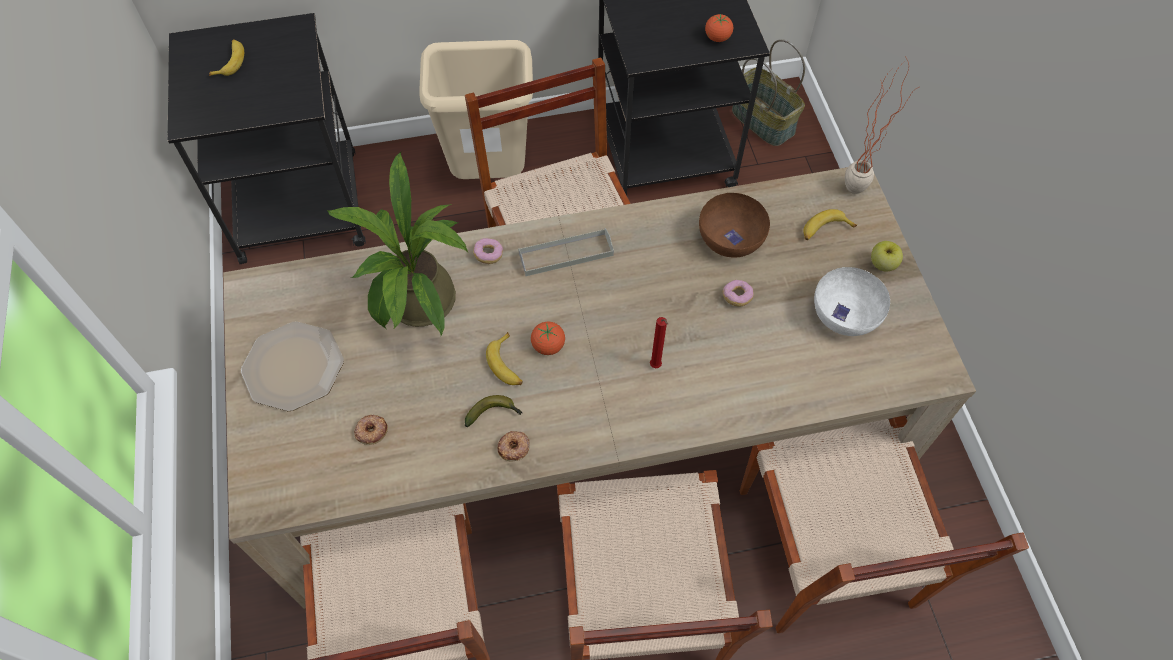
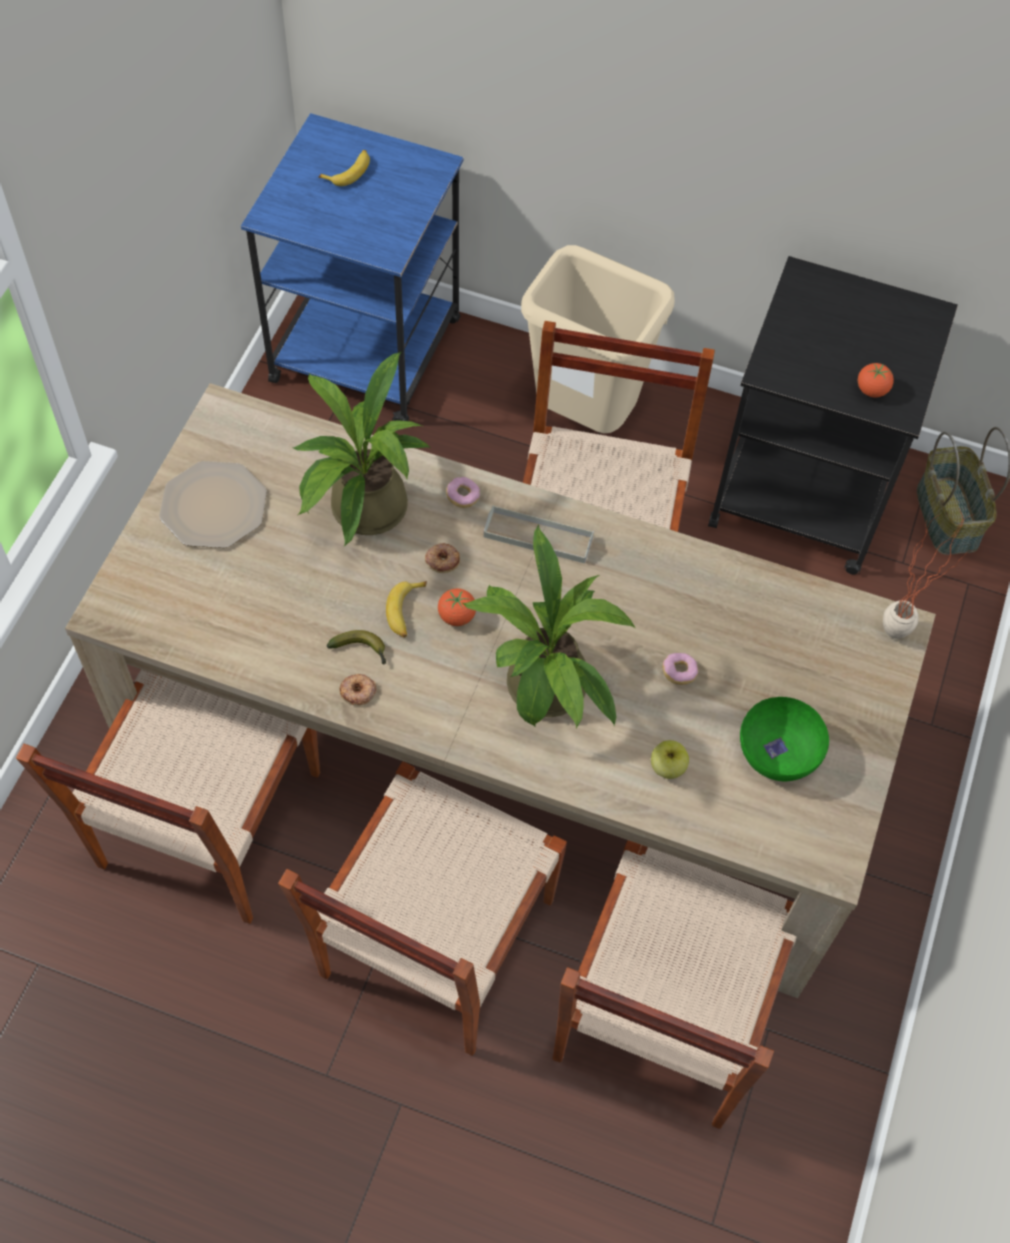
camera: 30 degrees right, 0 degrees up
black cart [167,13,366,264] -> blue cart [241,113,464,421]
donut [354,415,388,445] -> donut moved to [425,543,460,573]
red candle [650,317,668,368] -> potted plant [463,525,636,728]
brown bowl [699,193,770,258] -> none
banana [803,209,857,240] -> none
white bowl [814,267,890,336] -> green bowl [740,697,829,782]
apple [871,241,903,271] -> apple moved to [651,740,689,779]

